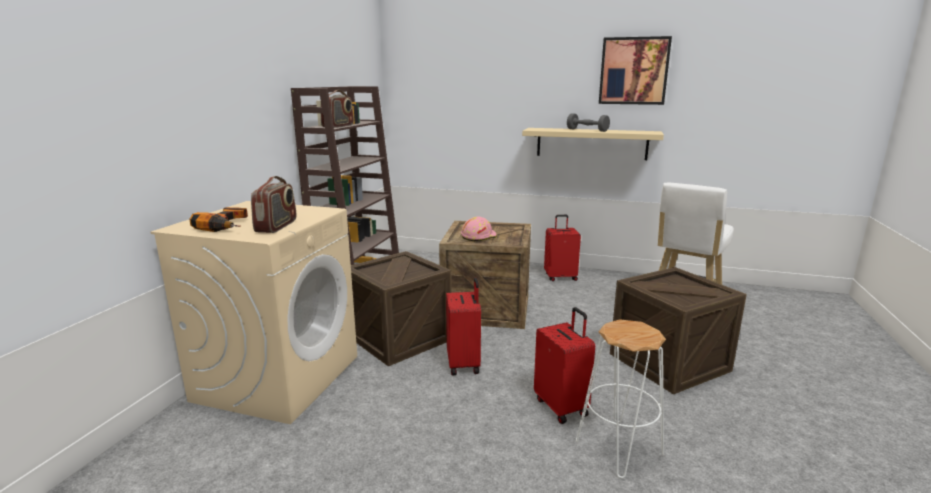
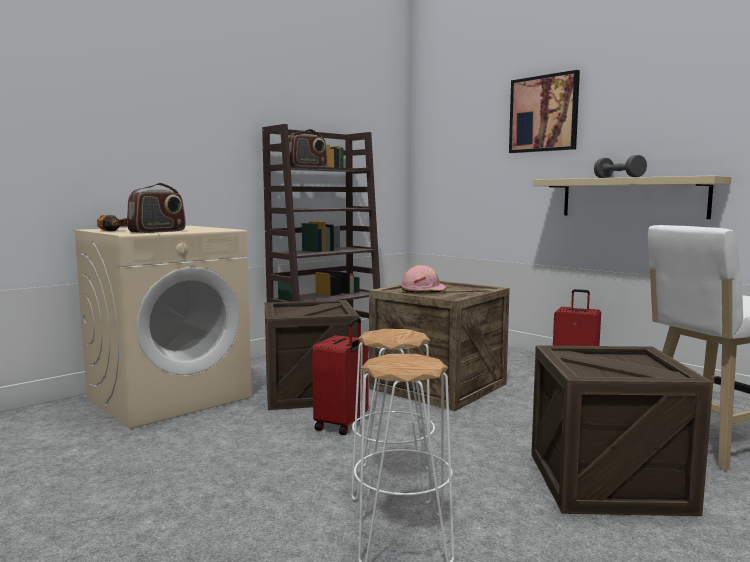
camera: 30 degrees right, 10 degrees down
red suitcase [534,307,595,424] -> white stool [351,329,435,504]
picture [599,36,672,105] -> picture moved to [509,70,580,153]

